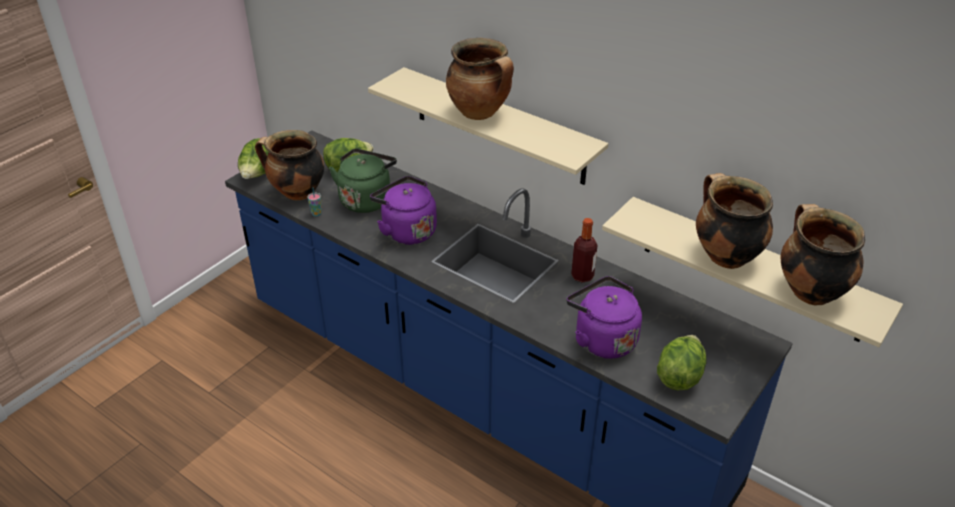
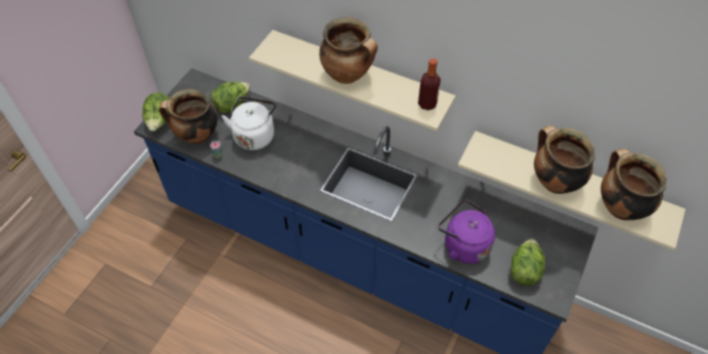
camera: 10 degrees left, 15 degrees up
green kettle [329,149,397,213] -> white kettle [222,96,276,150]
purple kettle [370,176,437,245] -> none
bottle [571,218,597,283] -> bottle moved to [418,58,441,111]

